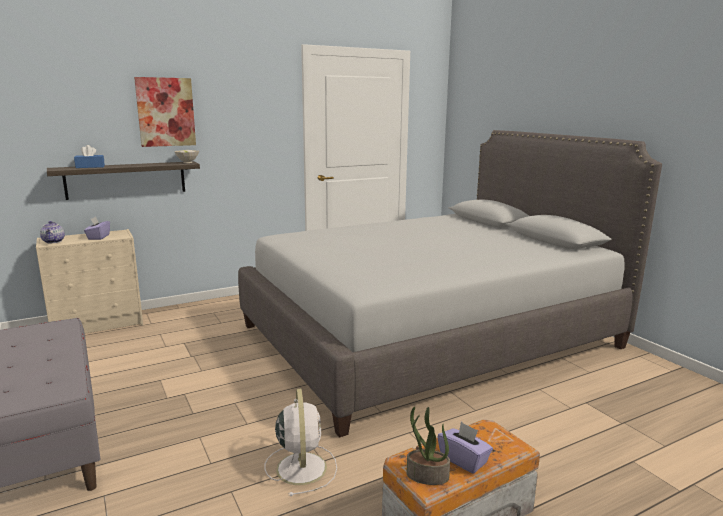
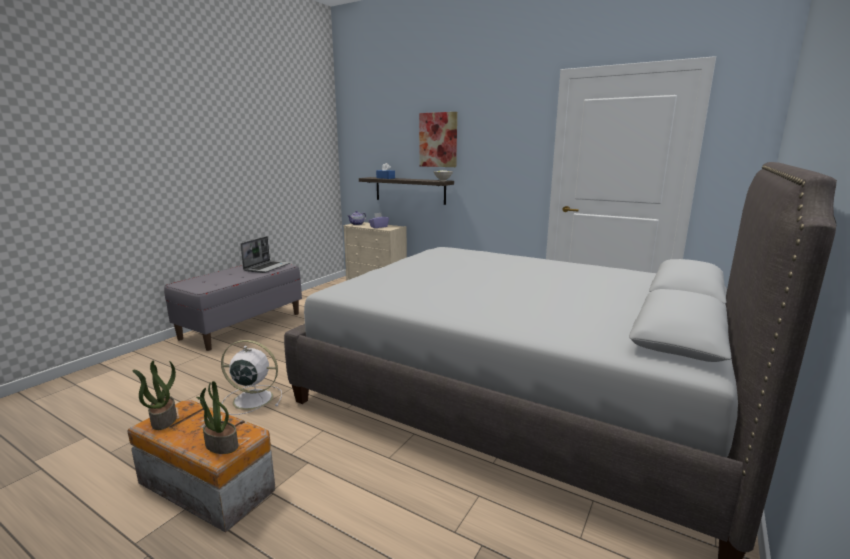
camera: 60 degrees right, 0 degrees up
white fan [265,389,337,496] -> white fan turned 135 degrees counterclockwise [221,340,282,415]
purple tissue box [438,422,493,474] -> none
none -> potted plant [196,381,238,454]
none -> laptop [240,236,290,273]

